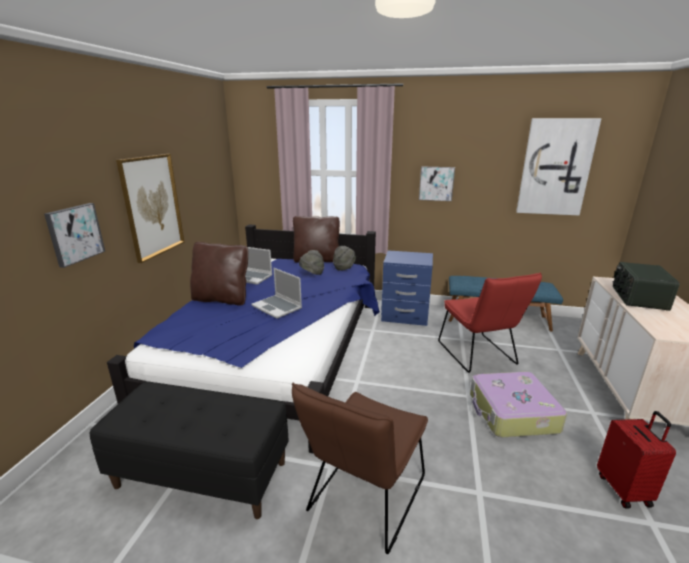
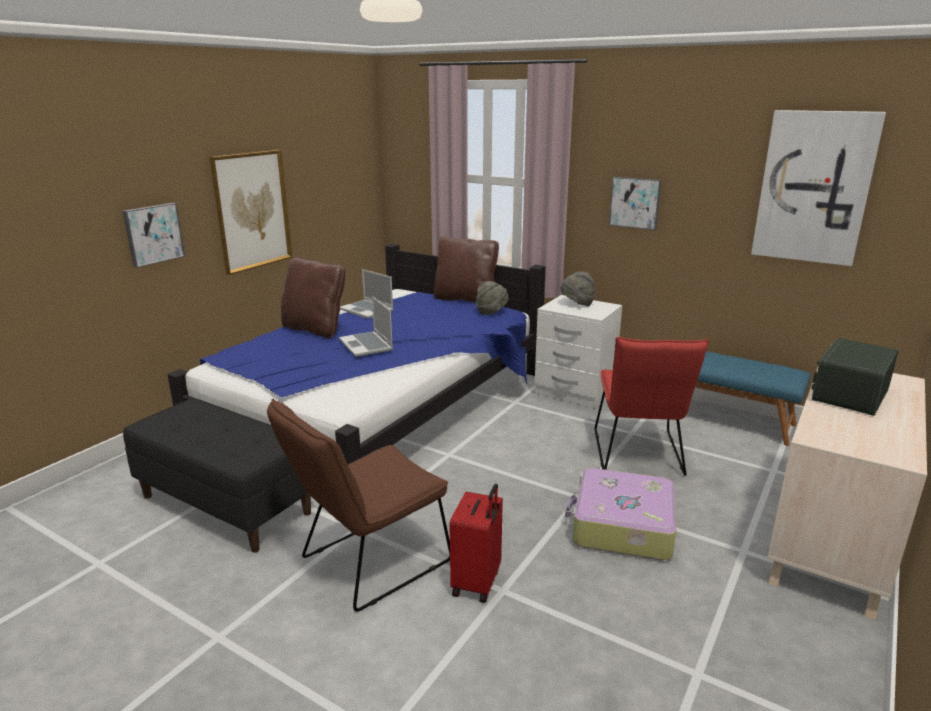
camera: 20 degrees right, 0 degrees up
grey hat [299,250,324,275] -> grey hat moved to [560,271,595,306]
blue nightstand [381,250,433,326] -> white nightstand [535,295,622,409]
red suitcase [597,411,676,509] -> red suitcase moved to [449,484,503,603]

